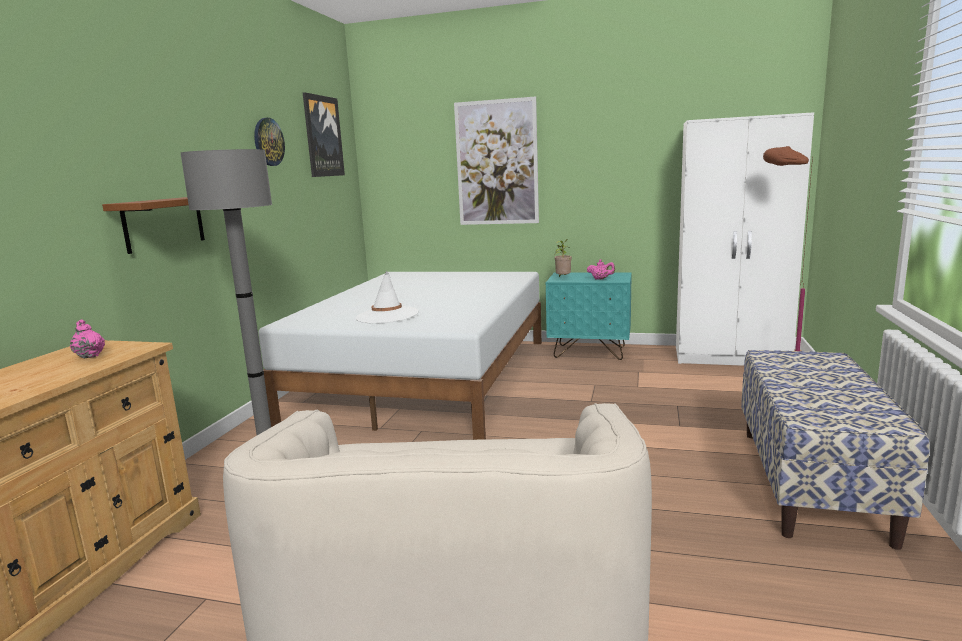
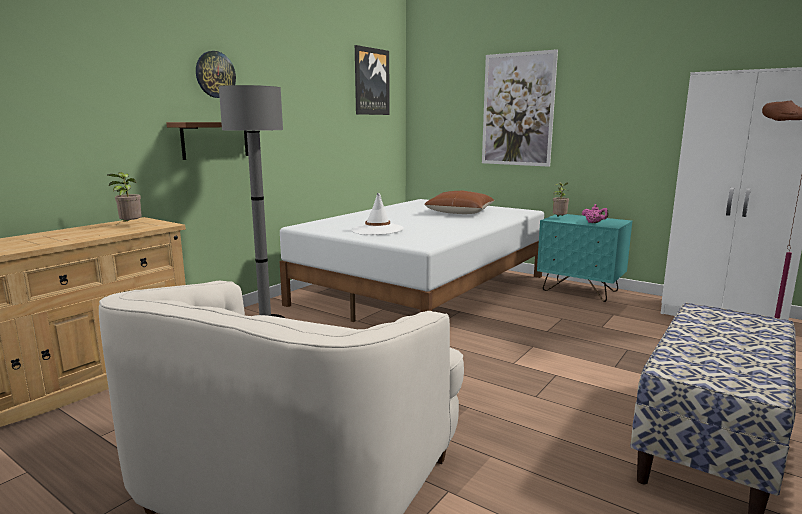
camera: 20 degrees right, 0 degrees up
pink teapot [70,319,105,358] -> potted plant [107,172,142,224]
wall clock [254,118,285,166] -> wall clock moved to [196,51,236,98]
none -> brown pillow [424,190,494,214]

